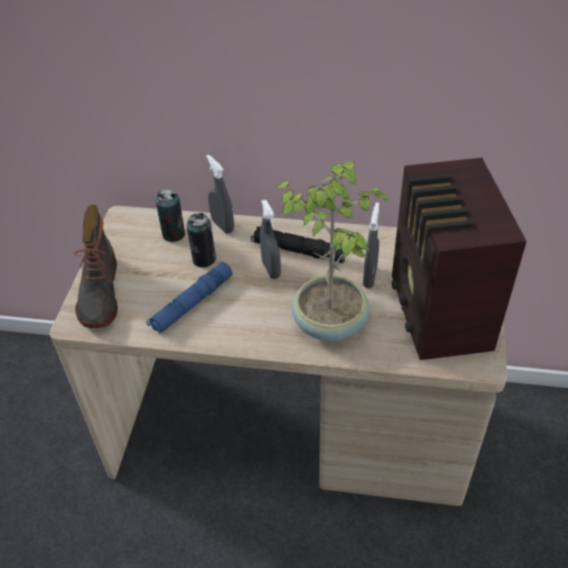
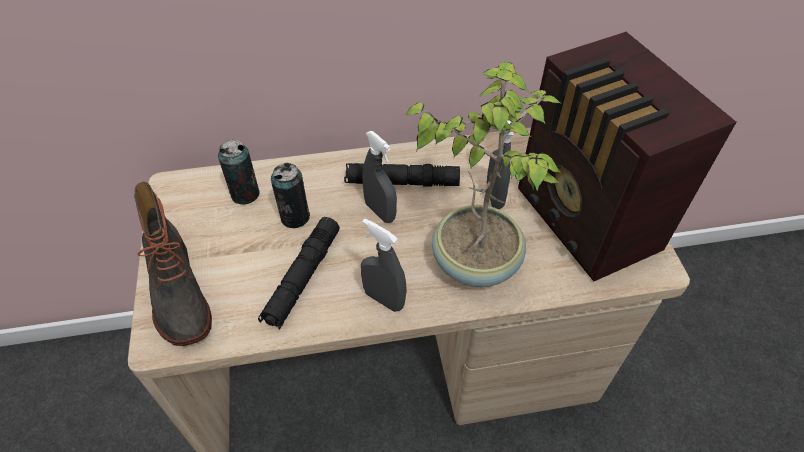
camera: 20 degrees left, 5 degrees up
blue flashlight [147,262,233,335] -> black flashlight [258,217,340,330]
grey spray bottle [206,155,234,234] -> grey spray bottle moved to [361,218,407,312]

